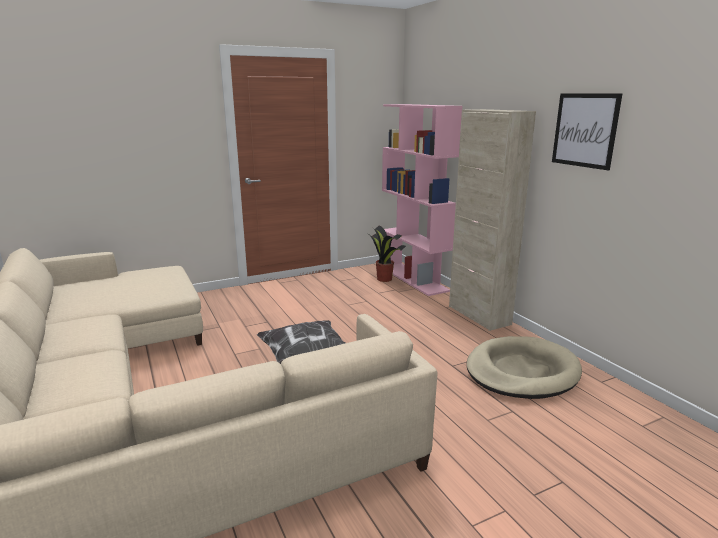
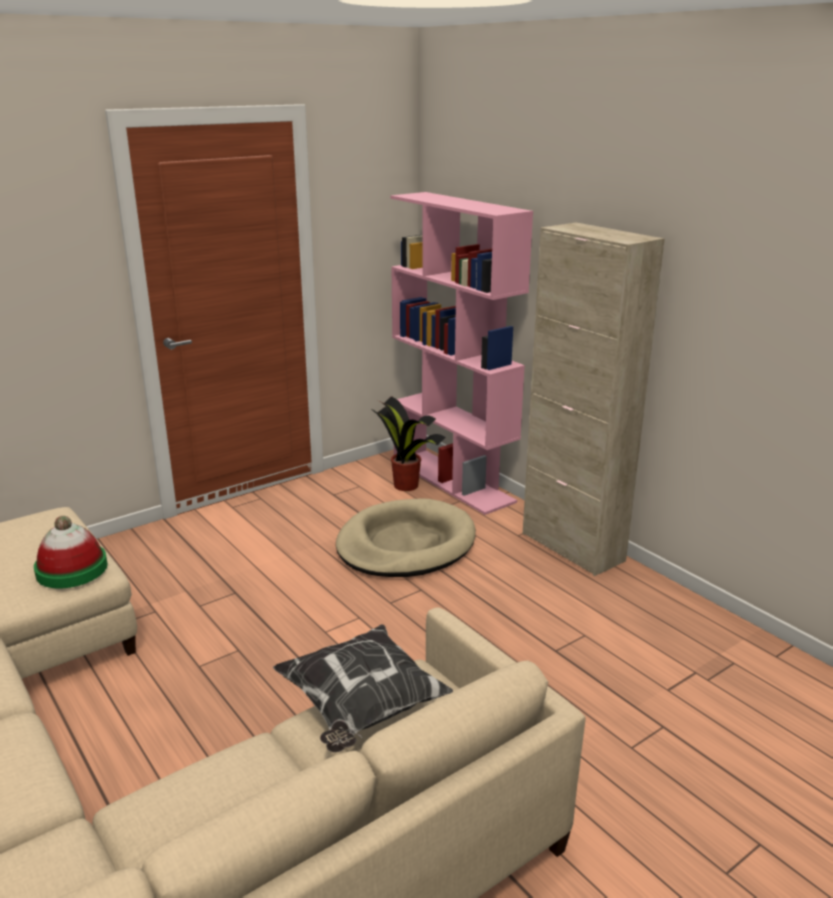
camera: 10 degrees left, 5 degrees up
beige dog bed [466,336,582,399] -> beige dog bed moved to [336,498,476,577]
picture [552,93,623,171] -> none
none -> hat [34,516,108,588]

